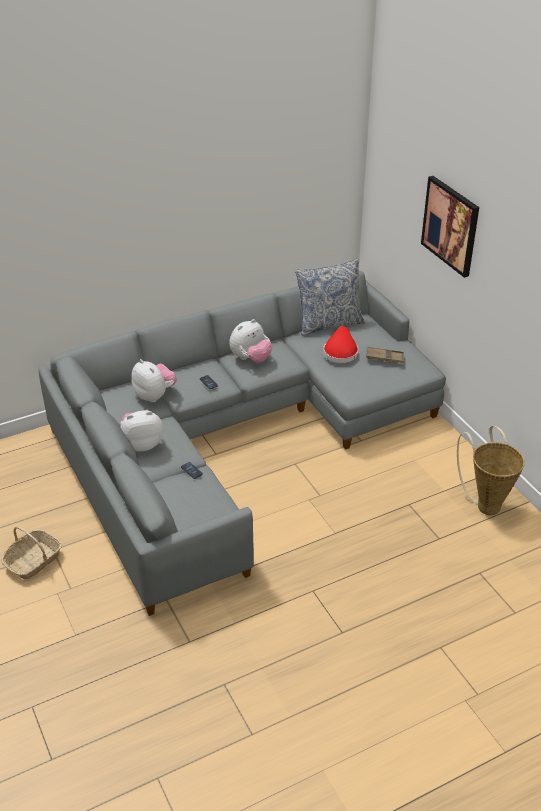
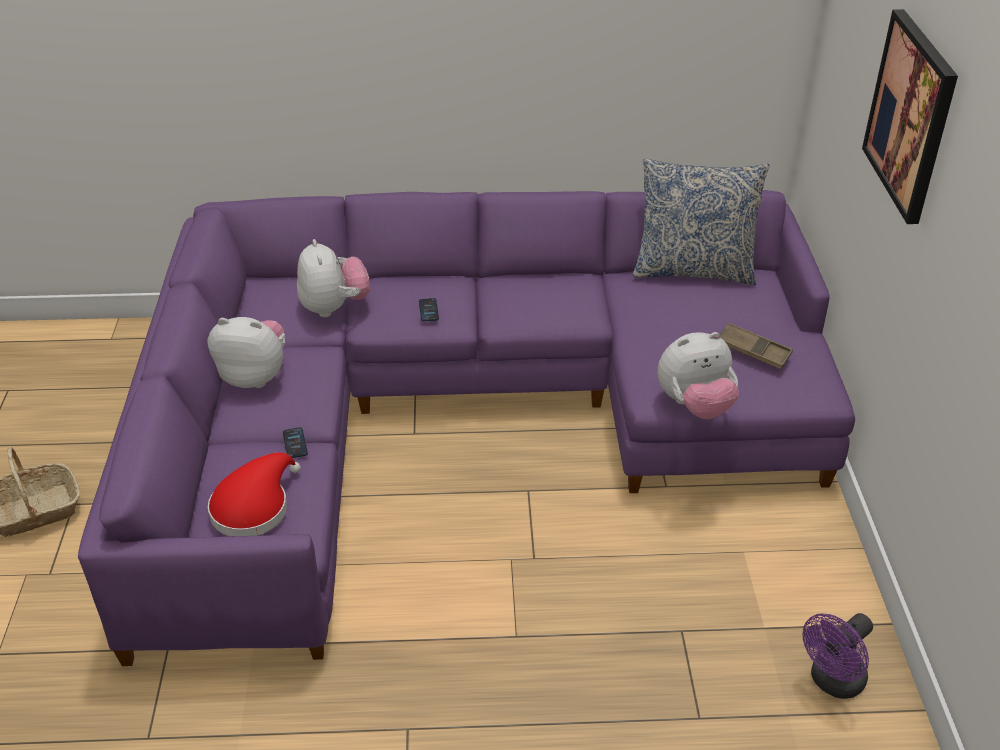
camera: 25 degrees right, 0 degrees up
grey sofa [38,271,446,616] -> purple sofa [78,190,855,666]
plush toy [229,319,273,363] -> plush toy moved to [658,332,739,419]
red hat [323,326,358,363] -> red hat moved to [208,452,301,536]
basket [457,426,525,515] -> purple fan [802,613,873,699]

